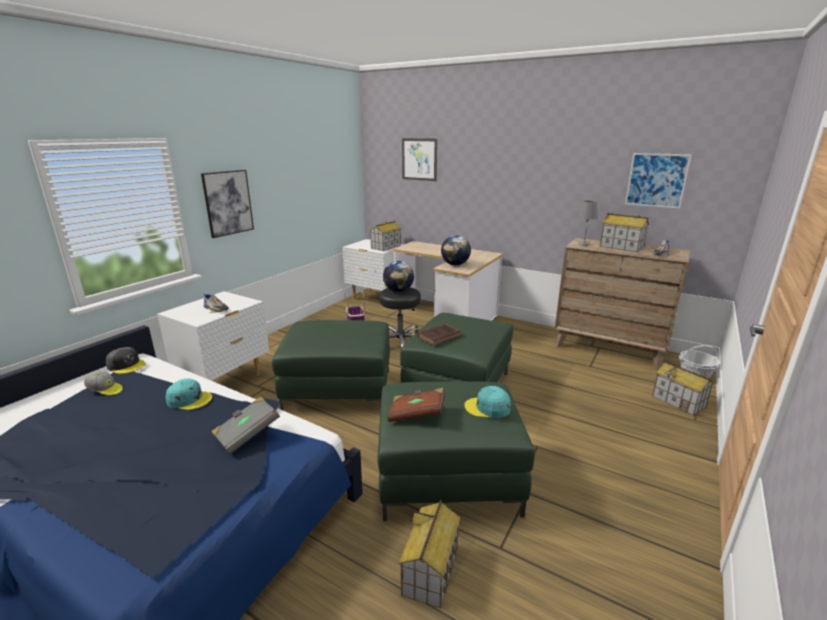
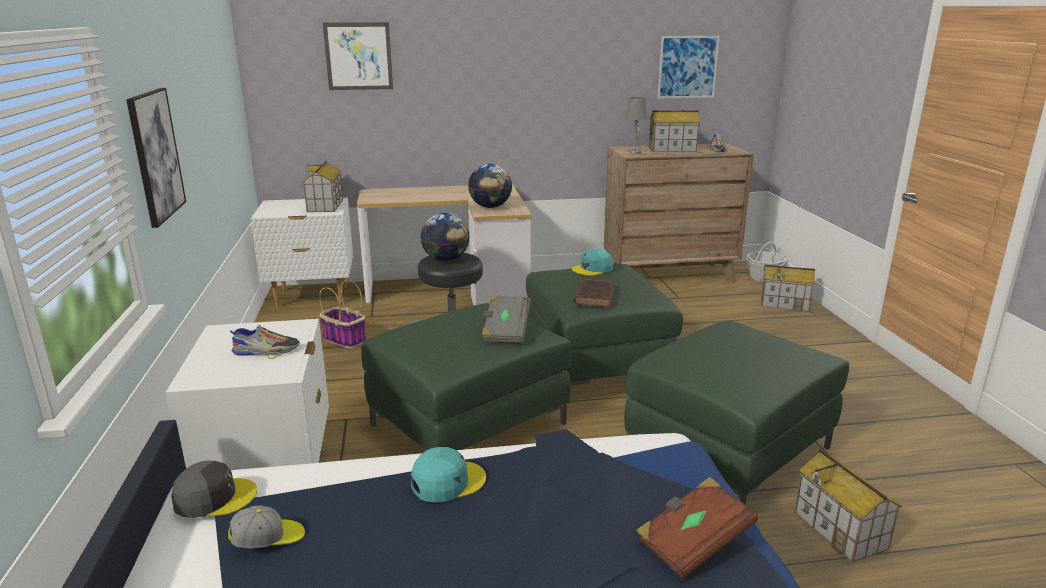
camera: 40 degrees left, 0 degrees up
grey book [211,396,280,454] -> grey book moved to [482,295,531,343]
brown book [387,388,445,422] -> brown book moved to [636,477,758,579]
turquoise cap [464,386,511,418] -> turquoise cap moved to [572,249,613,276]

